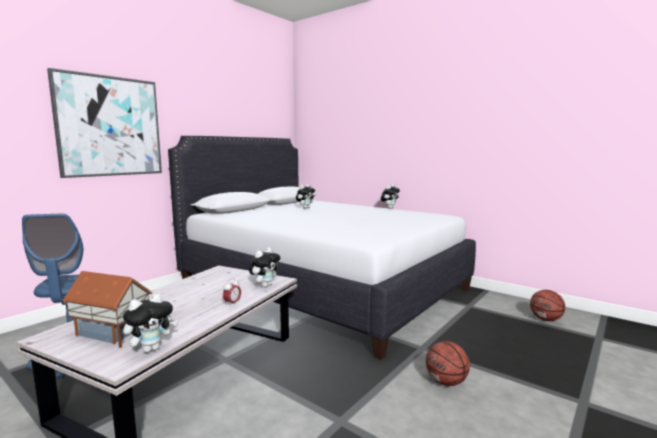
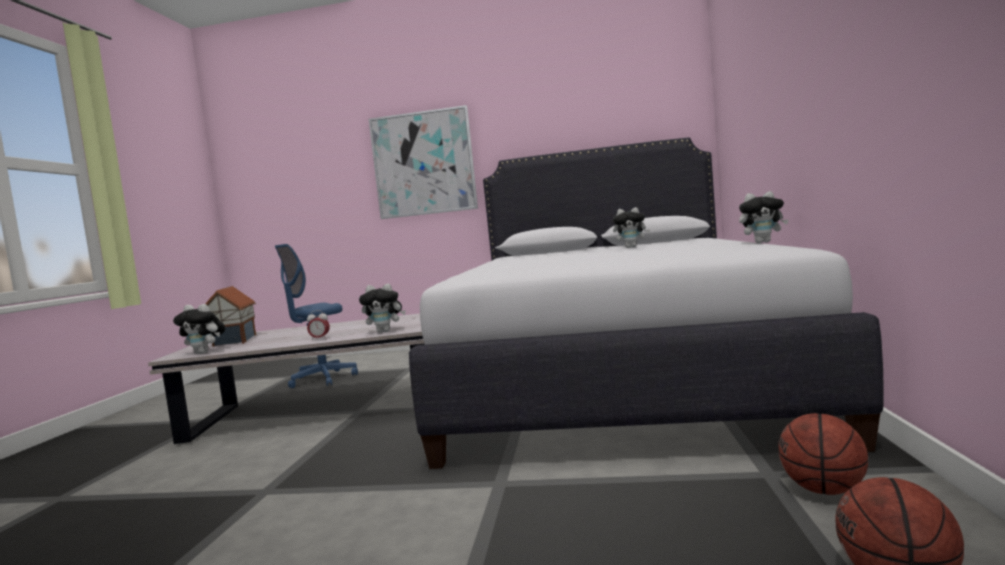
camera: 60 degrees right, 5 degrees down
basketball [426,341,470,386] -> basketball moved to [778,413,868,495]

